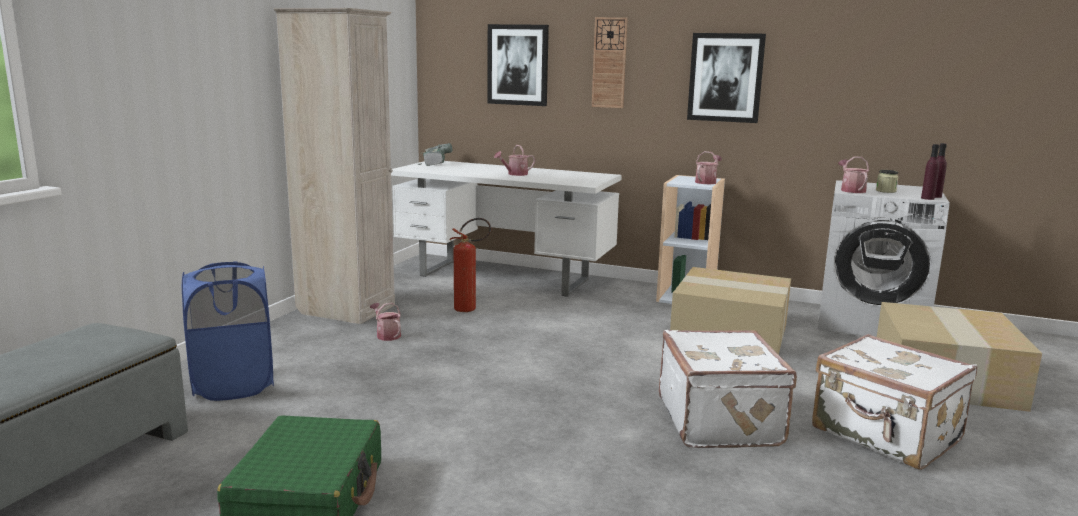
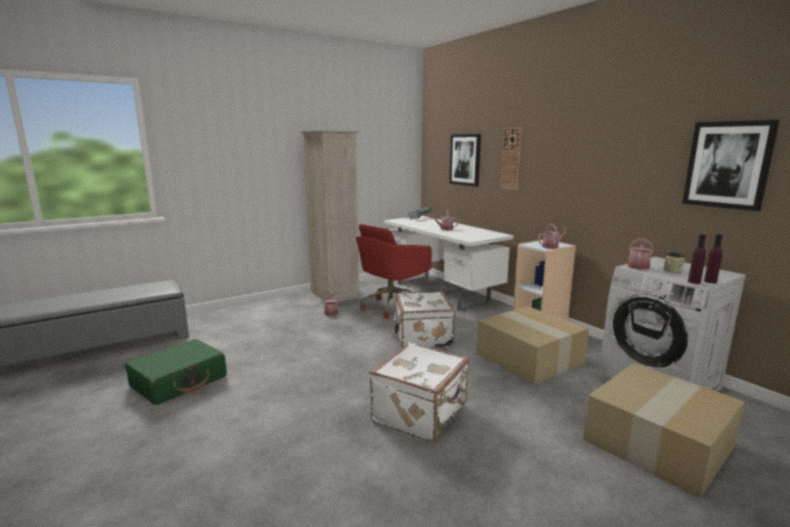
camera: 35 degrees right, 0 degrees up
blue laundry basket [182,261,274,401] -> none
fire extinguisher [449,218,491,312] -> red office chair [356,224,432,319]
picture [687,33,766,123] -> picture moved to [682,120,779,211]
white suitcase [812,334,977,470] -> white suitcase moved to [394,291,455,349]

